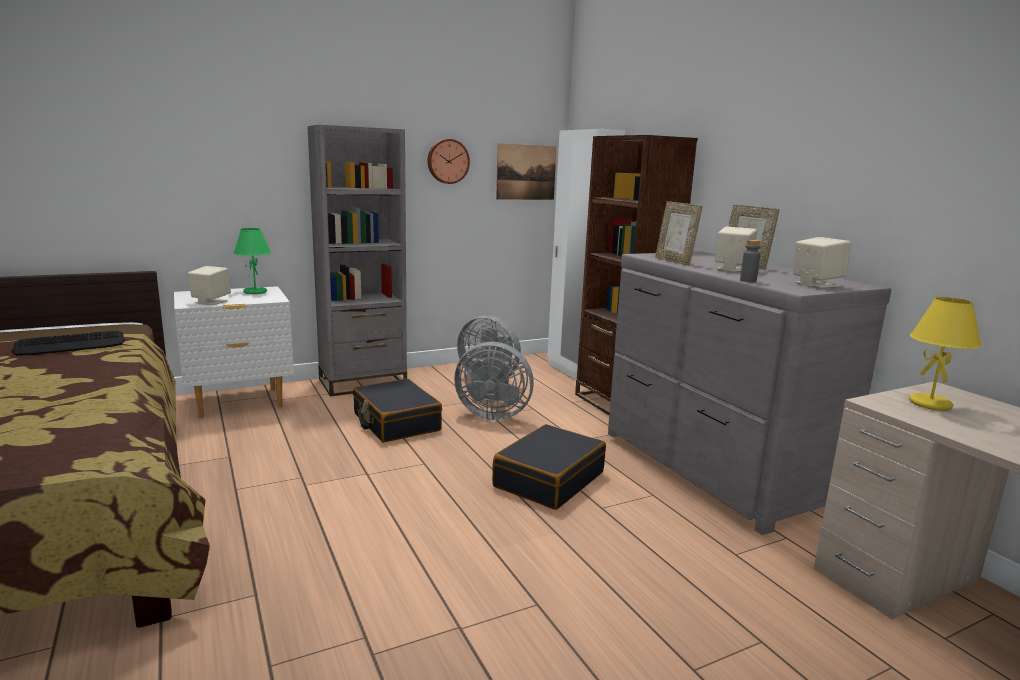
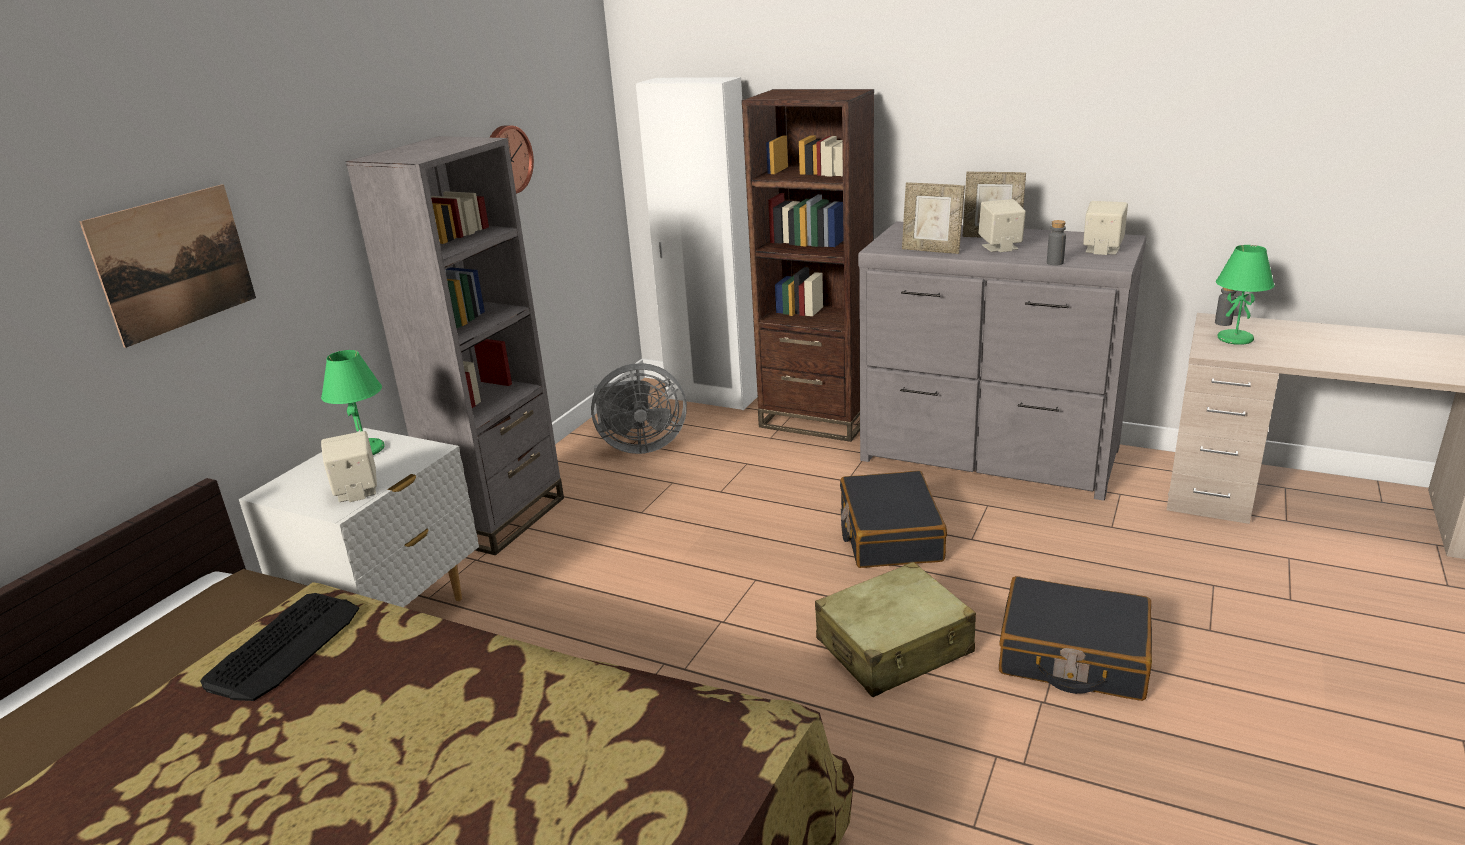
camera: 35 degrees left, 10 degrees up
black suitcase [353,379,442,443] -> black suitcase moved to [999,576,1152,701]
grey fan [454,342,534,420] -> none
picture [496,144,557,200] -> picture moved to [79,184,256,348]
yellow table lamp [909,297,982,411] -> green table lamp [1216,245,1275,345]
none -> beige suitcase [815,562,976,697]
none -> grey bottle [1215,287,1236,326]

